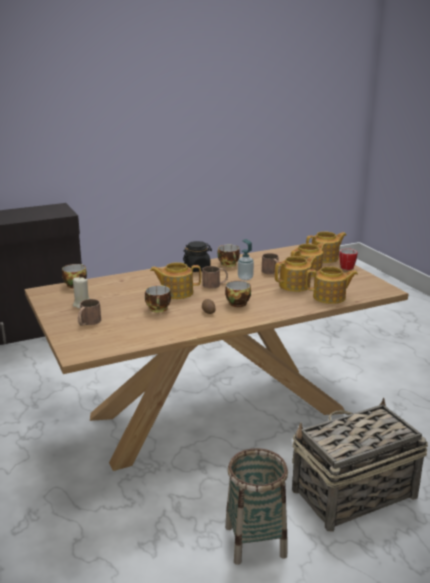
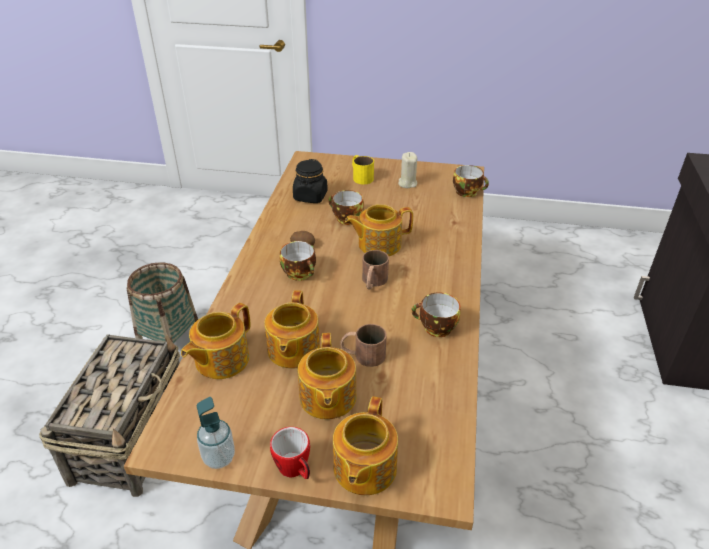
camera: 125 degrees right, 15 degrees up
brown mug [78,299,101,326] -> yellow mug [352,155,374,184]
teapot [150,262,201,299] -> teapot turned 135 degrees counterclockwise [345,204,413,256]
black jar [183,241,212,272] -> black jar moved to [293,159,328,203]
soap dispenser [238,239,254,280] -> soap dispenser moved to [197,397,235,469]

